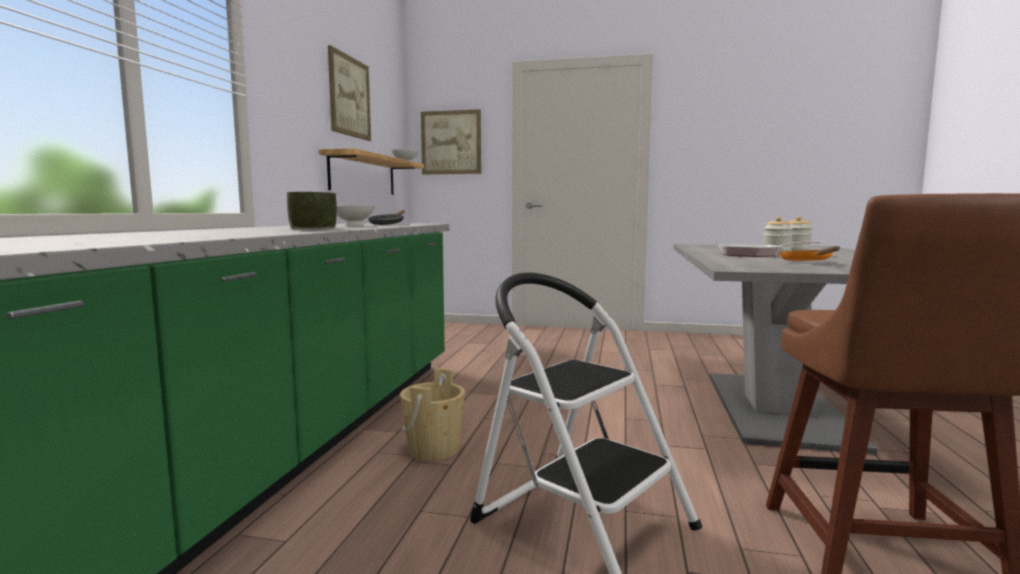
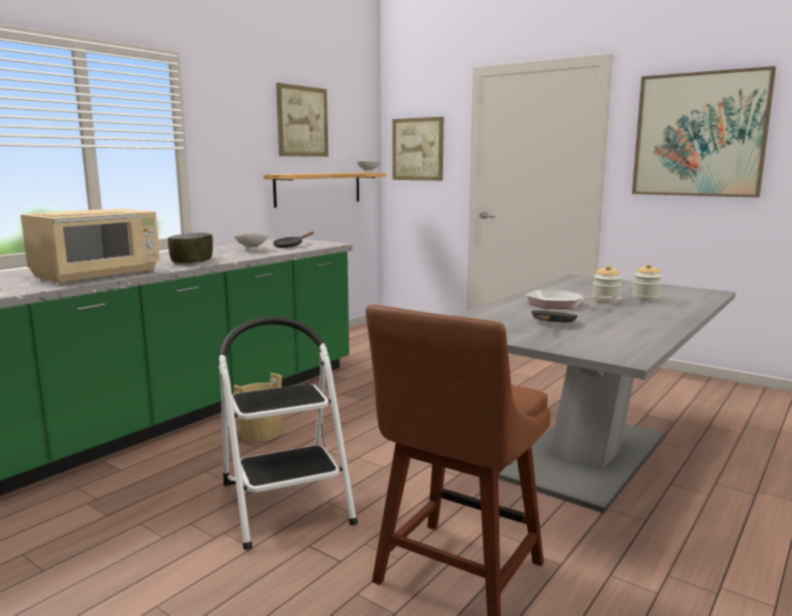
camera: 25 degrees right, 5 degrees up
orange frying pan [779,246,840,261] -> black frying pan [531,311,577,322]
none -> beige microwave [21,209,160,284]
none -> picture [632,66,776,198]

